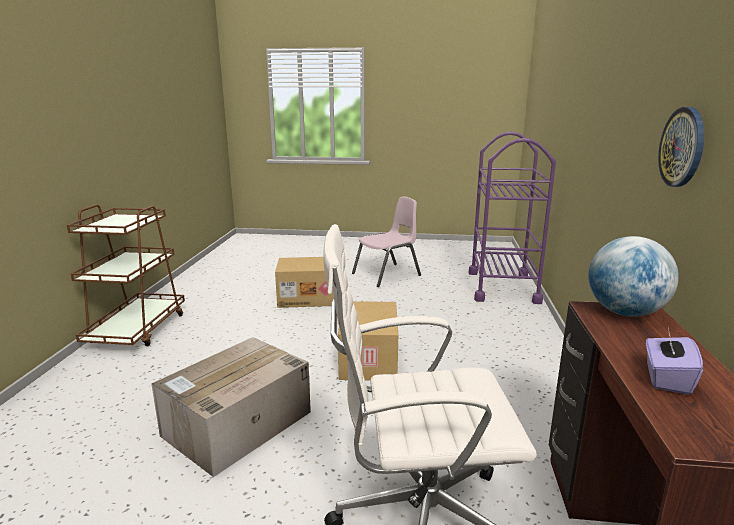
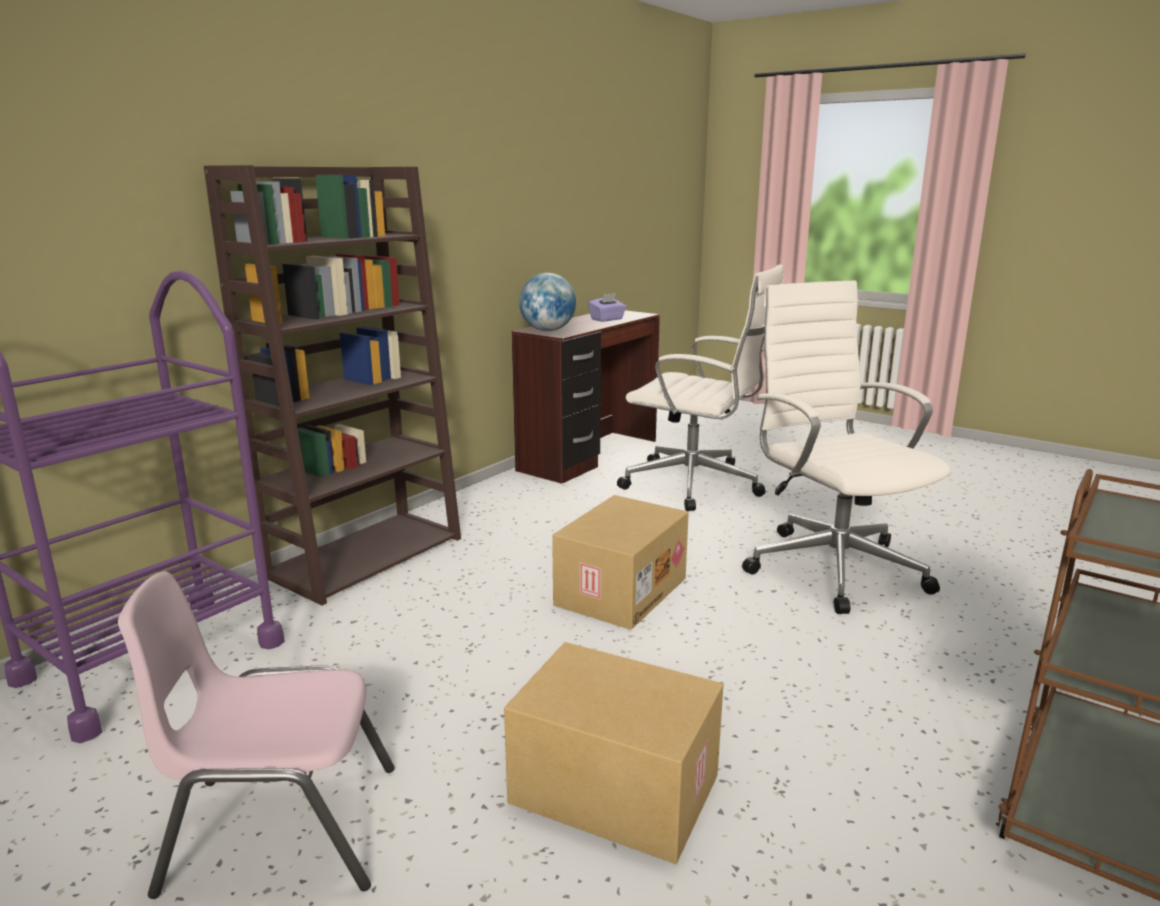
camera: 150 degrees left, 0 degrees up
cardboard box [151,337,311,477] -> white office chair [742,280,950,614]
wall clock [658,107,705,187] -> none
none -> brown bookcase [204,165,461,606]

